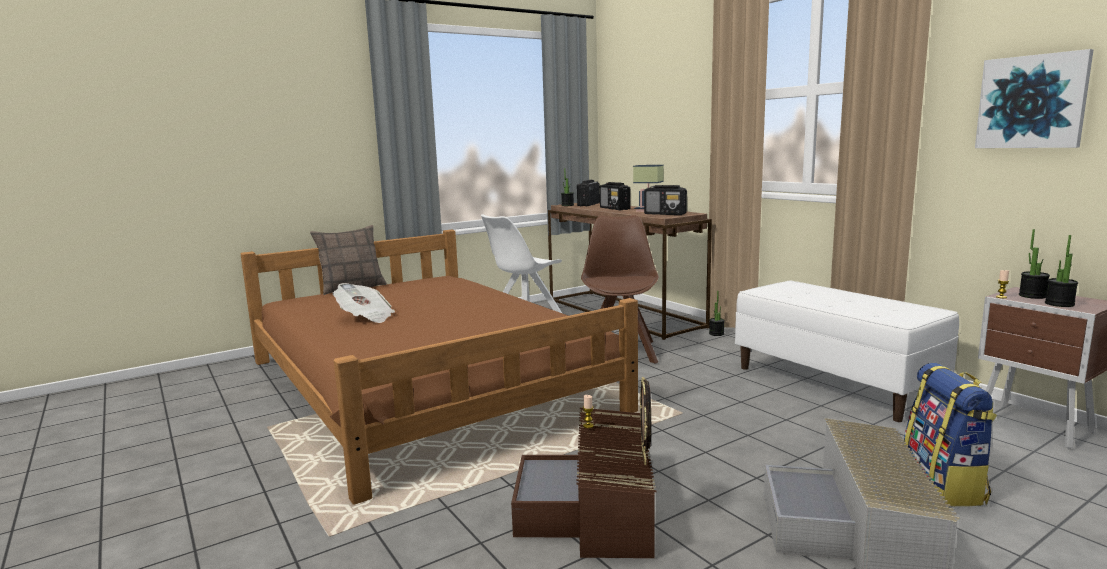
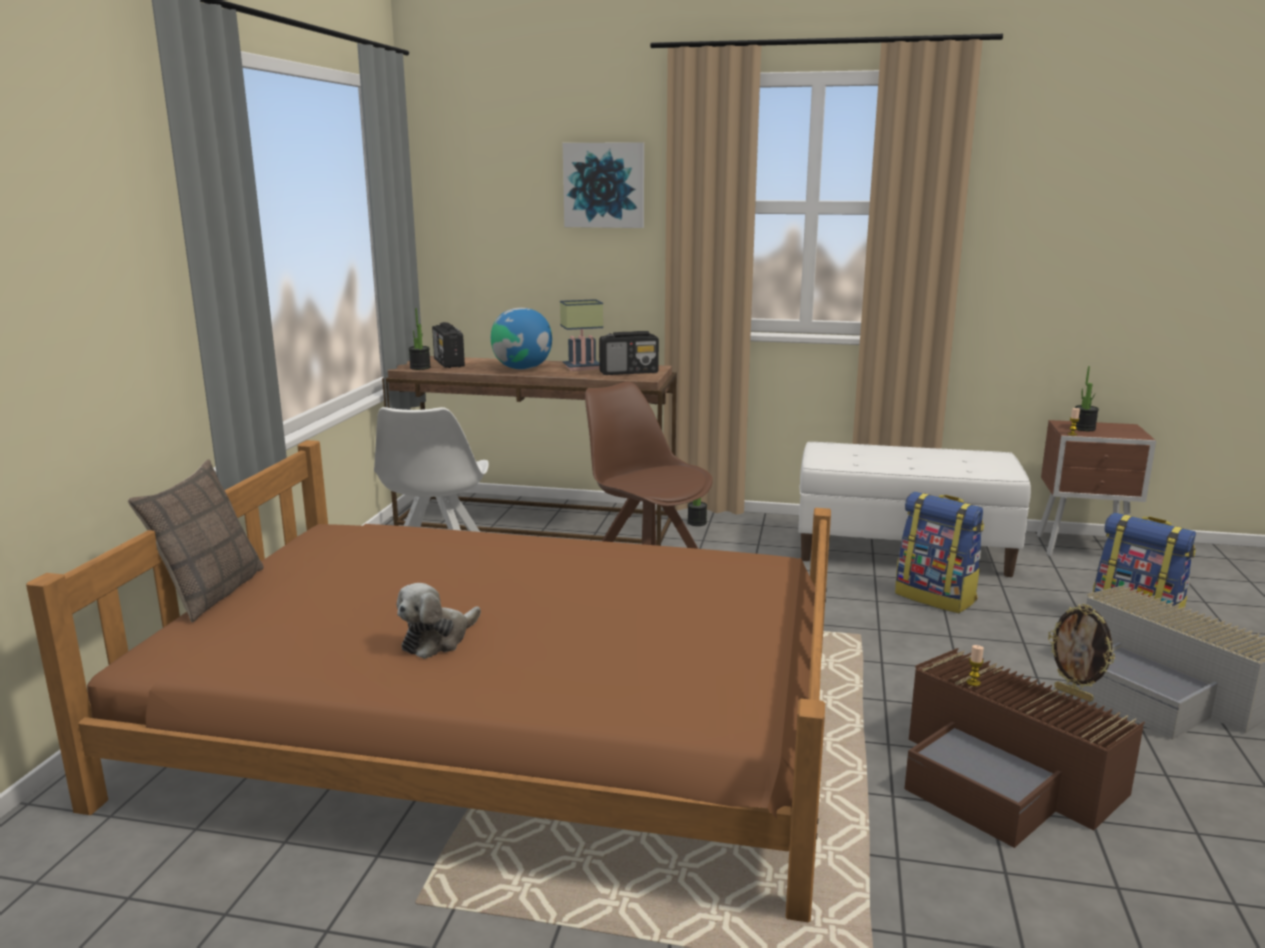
camera: 45 degrees left, 5 degrees up
newspaper [333,283,395,323] -> plush toy [397,583,481,659]
radio [600,182,631,210] -> globe [491,308,552,369]
picture [975,49,1094,148] -> picture moved to [563,142,644,228]
potted plant [1045,235,1078,307] -> none
none -> backpack [895,492,984,613]

